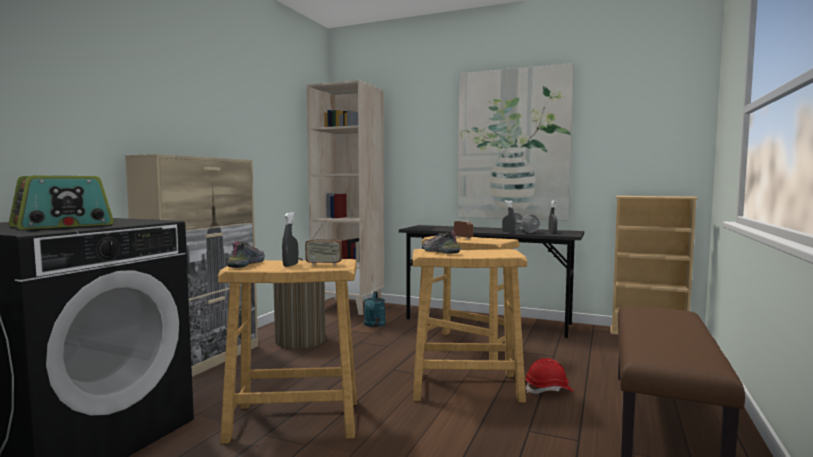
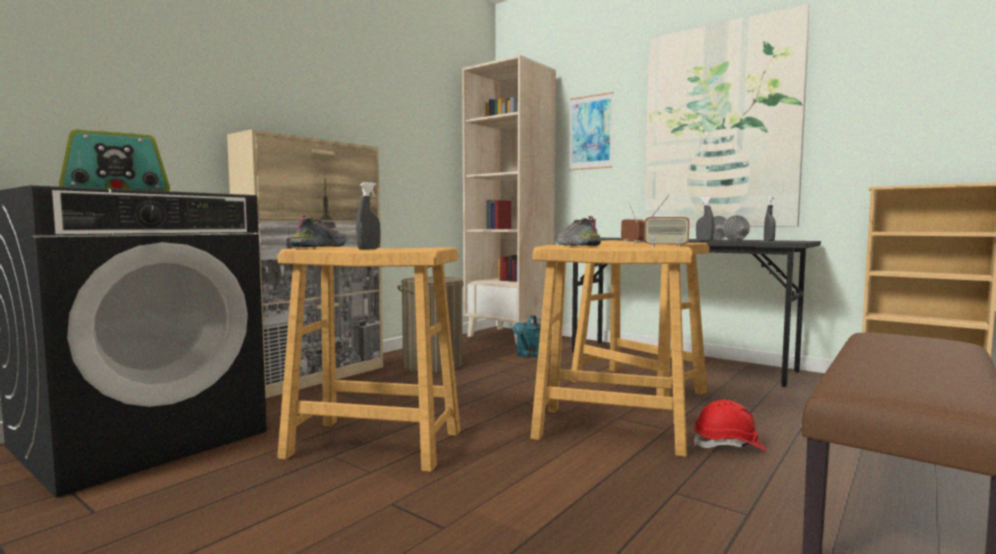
camera: 15 degrees right, 0 degrees up
radio [305,222,342,266] -> radio moved to [644,195,690,248]
none -> picture [569,92,613,170]

